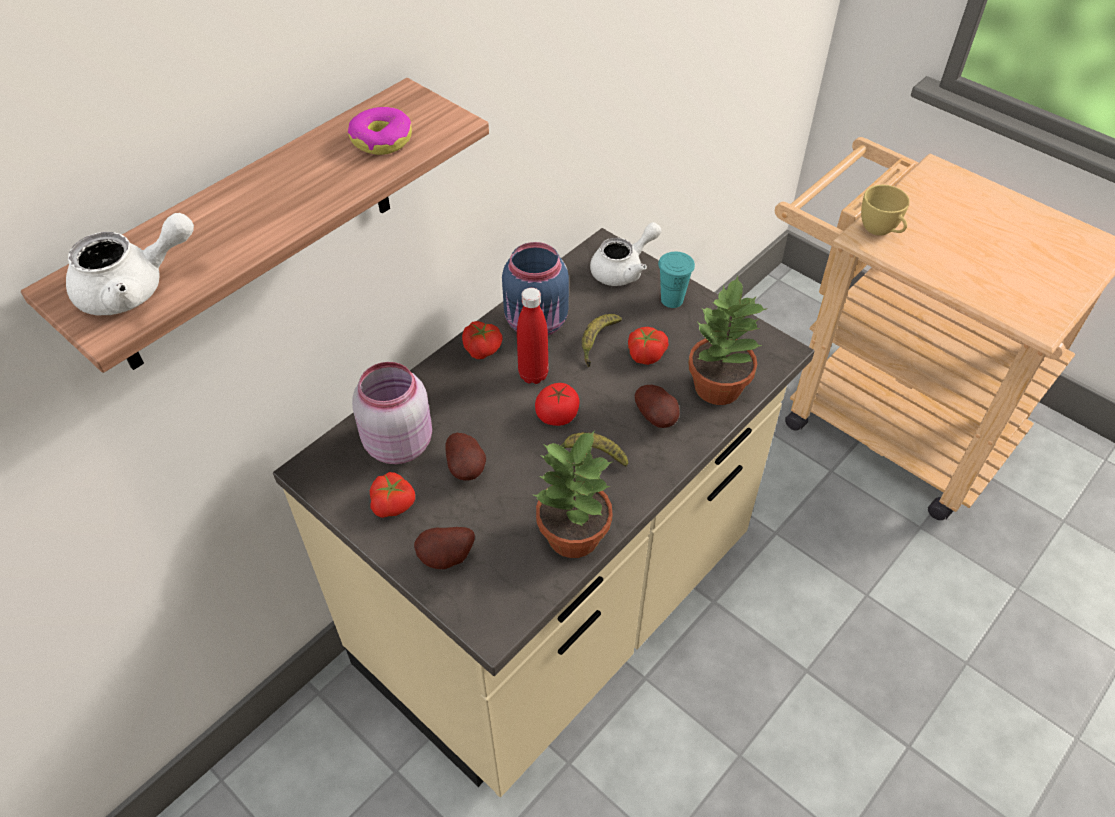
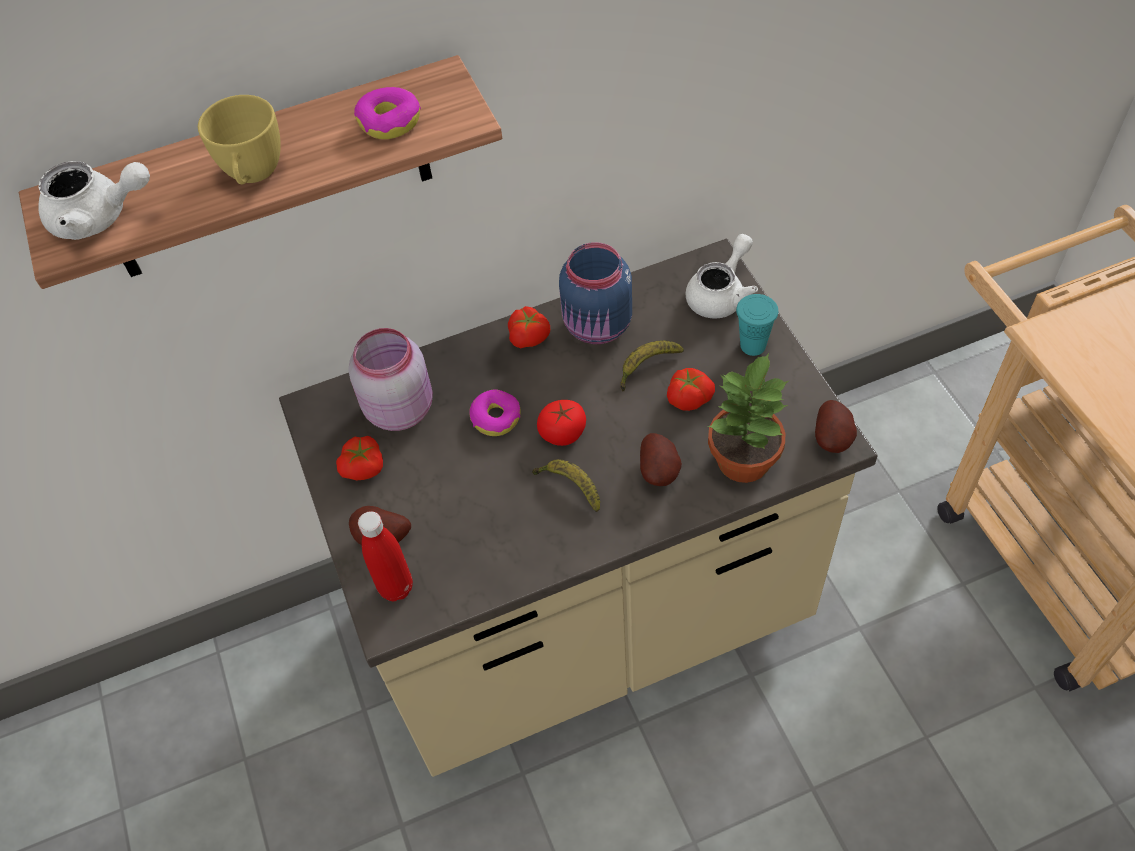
camera: 30 degrees right, 5 degrees up
potato [445,433,486,480] -> potato moved to [815,400,857,453]
red bottle [517,288,549,384] -> red bottle moved to [358,511,413,601]
potted plant [533,430,613,558] -> none
white teapot [590,222,661,286] -> white teapot turned 45 degrees counterclockwise [685,234,758,318]
yellow cup [861,185,910,236] -> yellow cup moved to [198,95,281,185]
none -> donut [469,390,521,436]

